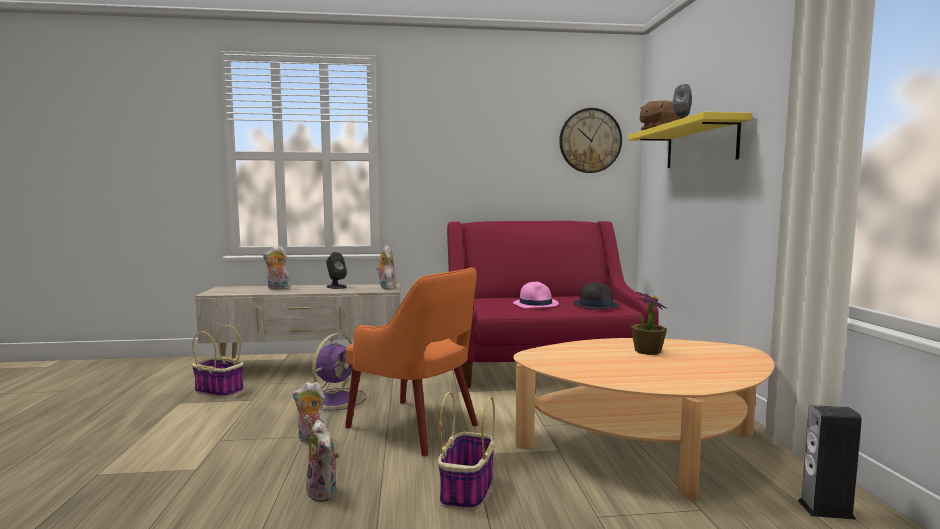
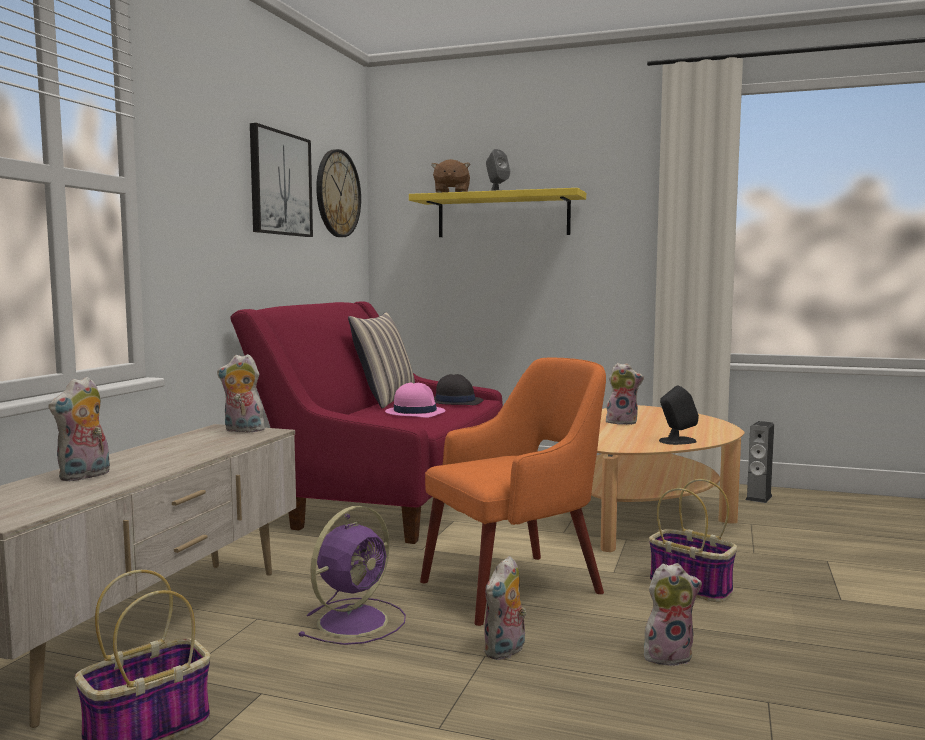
camera: 65 degrees left, 0 degrees up
purple fan [312,333,366,411] -> purple fan turned 75 degrees clockwise [298,506,406,645]
black speaker [326,252,347,289] -> black speaker moved to [659,385,699,445]
potted plant [631,291,667,355] -> plush toy [606,363,644,425]
none -> picture [250,123,313,237]
none -> pillow [348,312,415,409]

